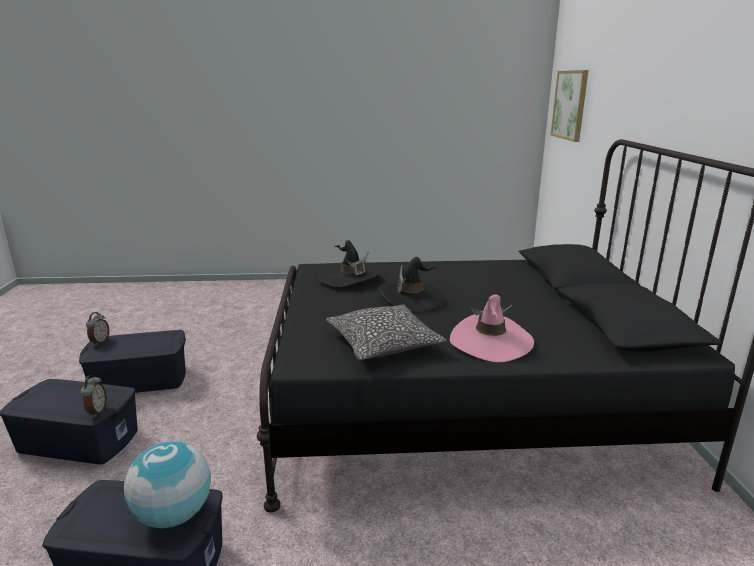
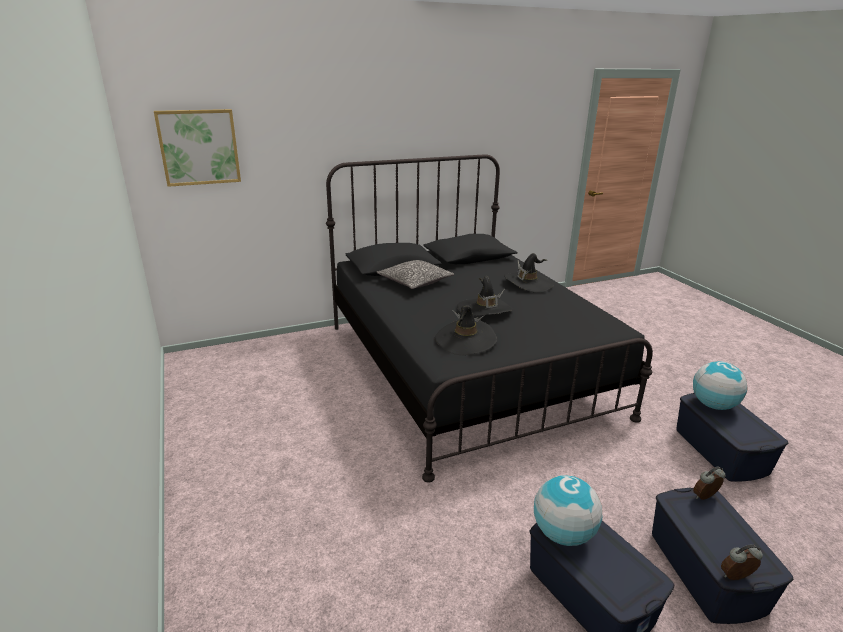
camera: 110 degrees left, 5 degrees up
alarm clock [86,312,109,346] -> alarm clock moved to [721,544,763,580]
pillow [326,305,446,360] -> pillow moved to [377,260,454,289]
pink hat [450,295,534,362] -> black hat [504,253,554,293]
none -> globe [534,475,602,546]

